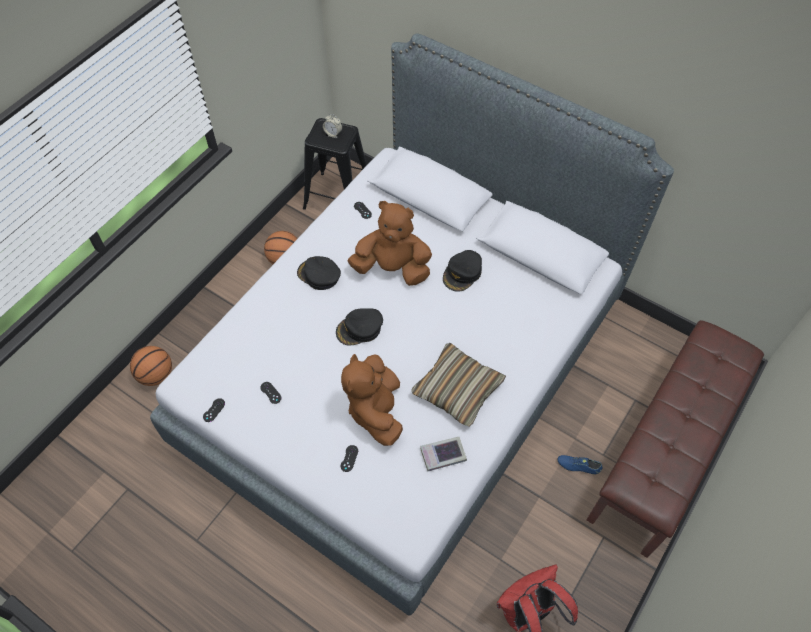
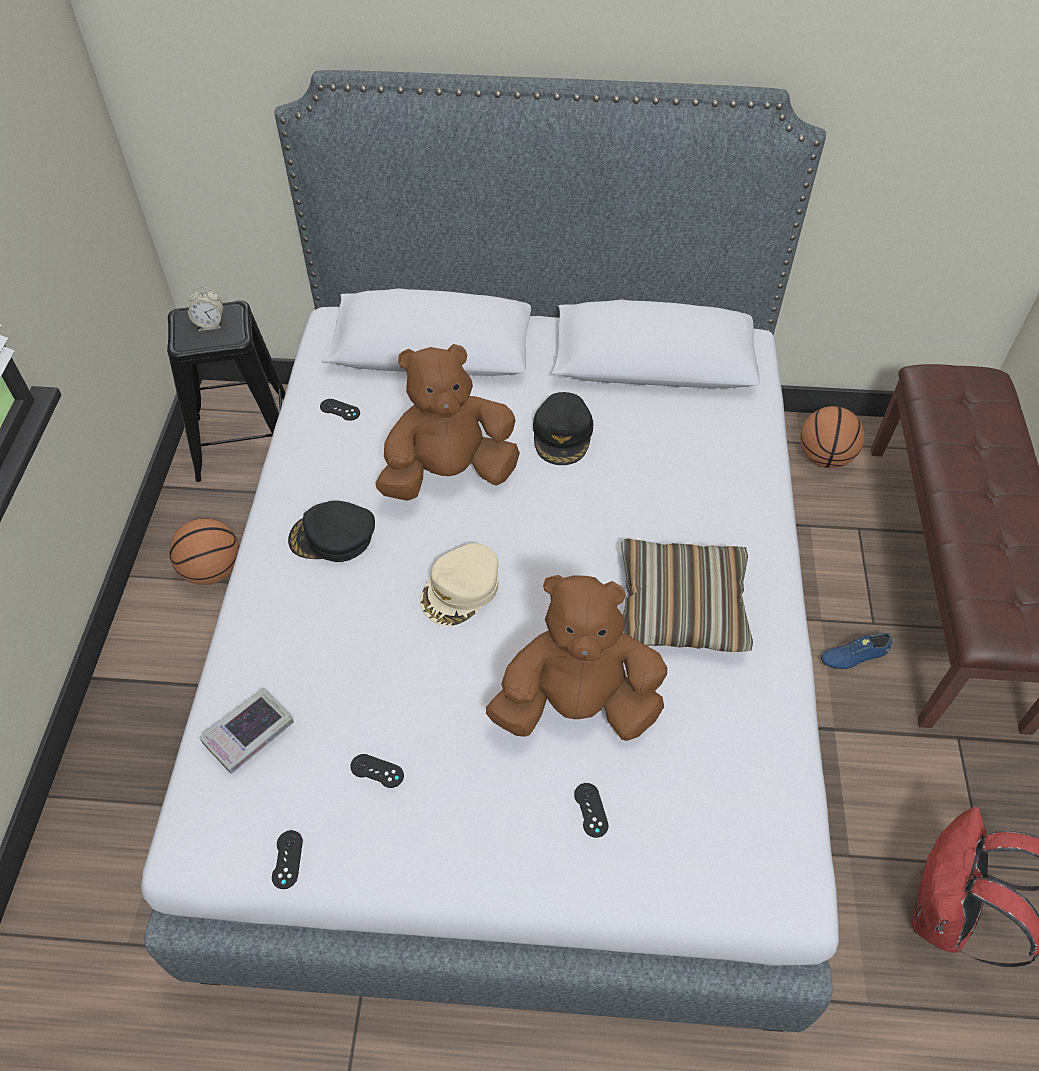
camera: 30 degrees left, 5 degrees down
basketball [130,346,172,386] -> basketball moved to [800,406,865,468]
black cap [336,308,383,345] -> beige cap [420,543,498,626]
brown plush toy [341,354,403,446] -> brown plush toy turned 120 degrees clockwise [486,575,667,741]
book [420,437,467,471] -> book moved to [199,689,294,774]

